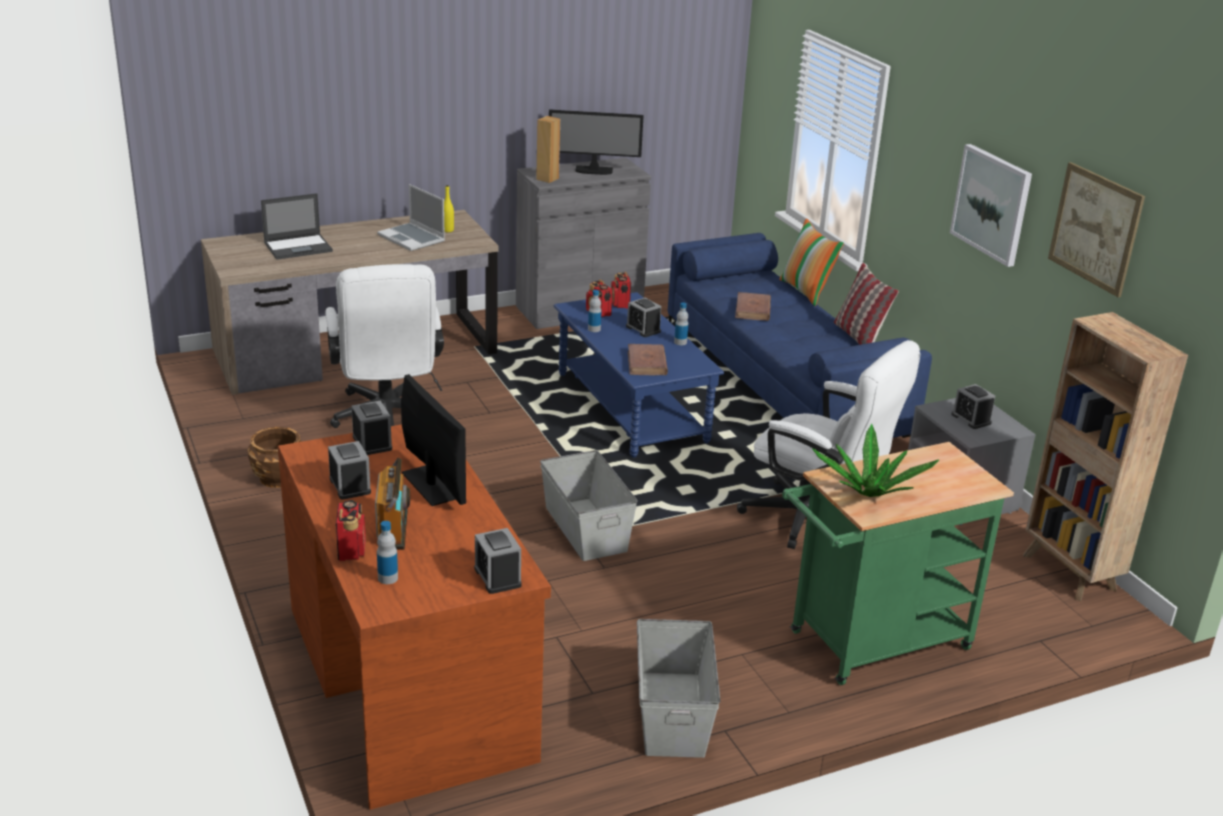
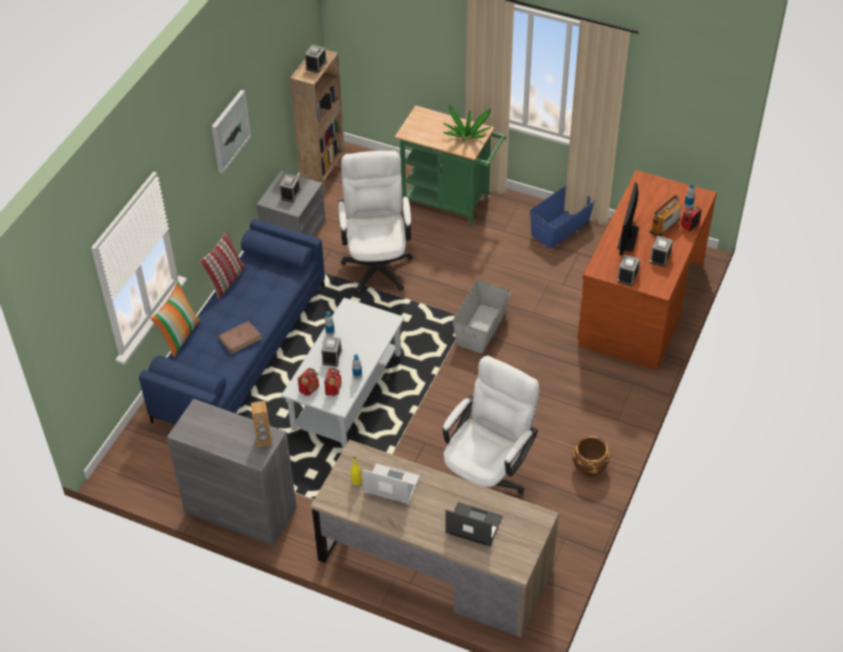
camera: 130 degrees left, 20 degrees up
laptop [377,184,445,251] -> laptop turned 75 degrees counterclockwise [363,464,420,504]
alarm clock [474,528,522,594] -> alarm clock moved to [305,44,327,73]
monitor [549,109,644,175] -> none
blue coffee table [553,292,724,458] -> grey coffee table [281,298,404,448]
brown book [628,344,668,375] -> none
grey storage box [637,619,720,758] -> blue storage box [530,186,595,249]
picture [1048,162,1145,297] -> none

